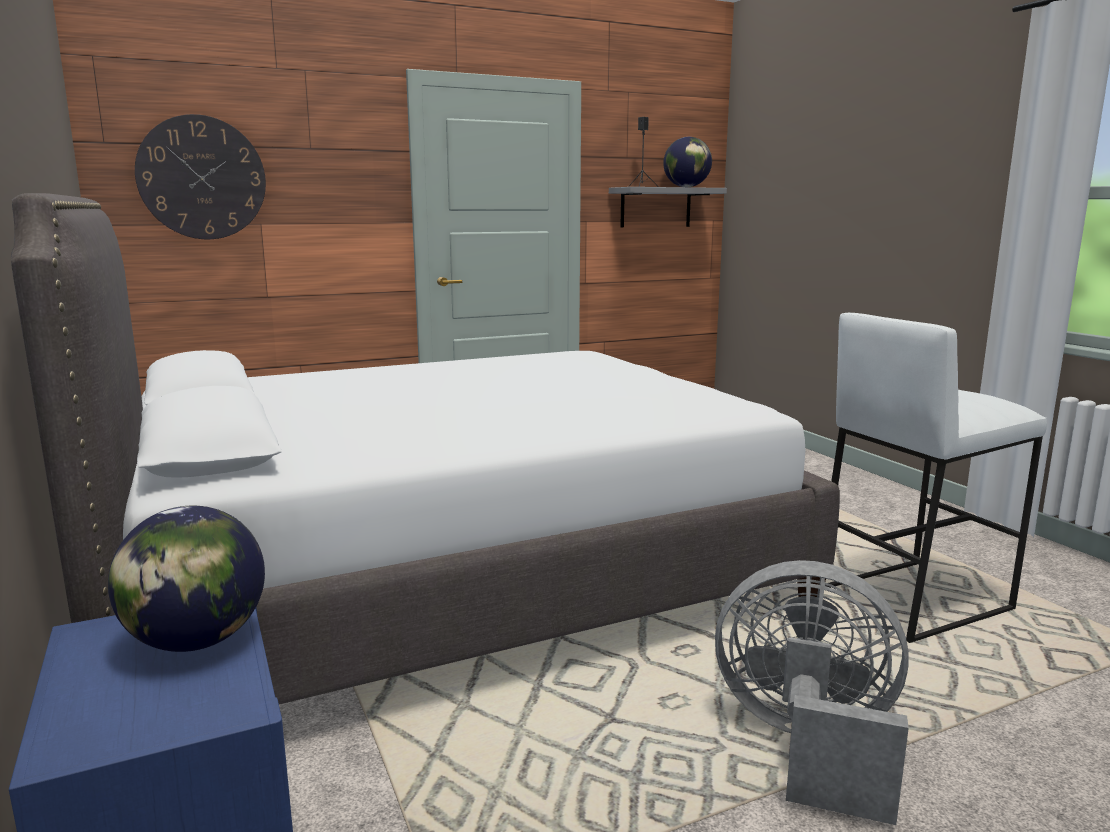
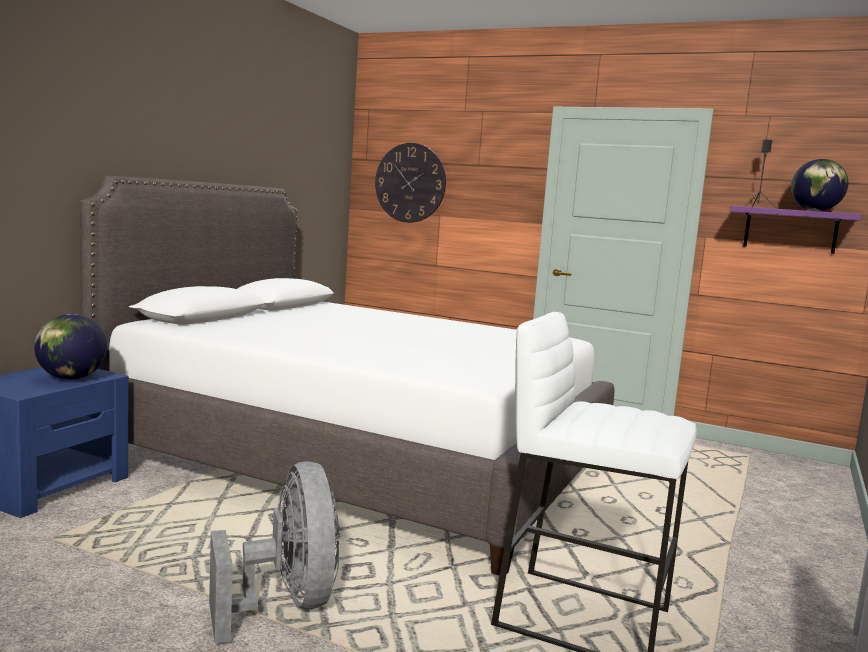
camera: 50 degrees right, 5 degrees down
grey shelf [609,187,727,228] -> purple shelf [729,206,861,254]

